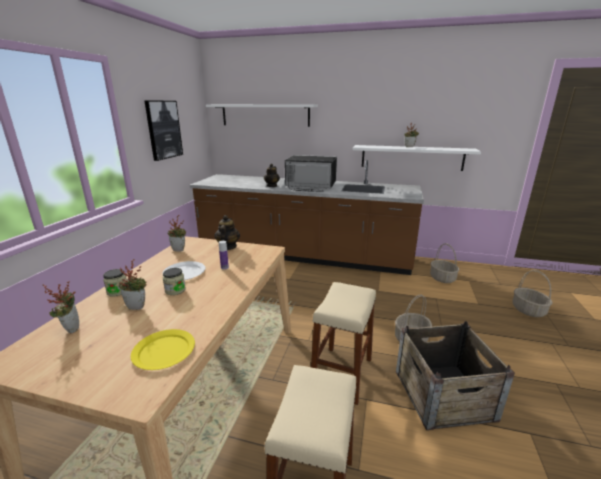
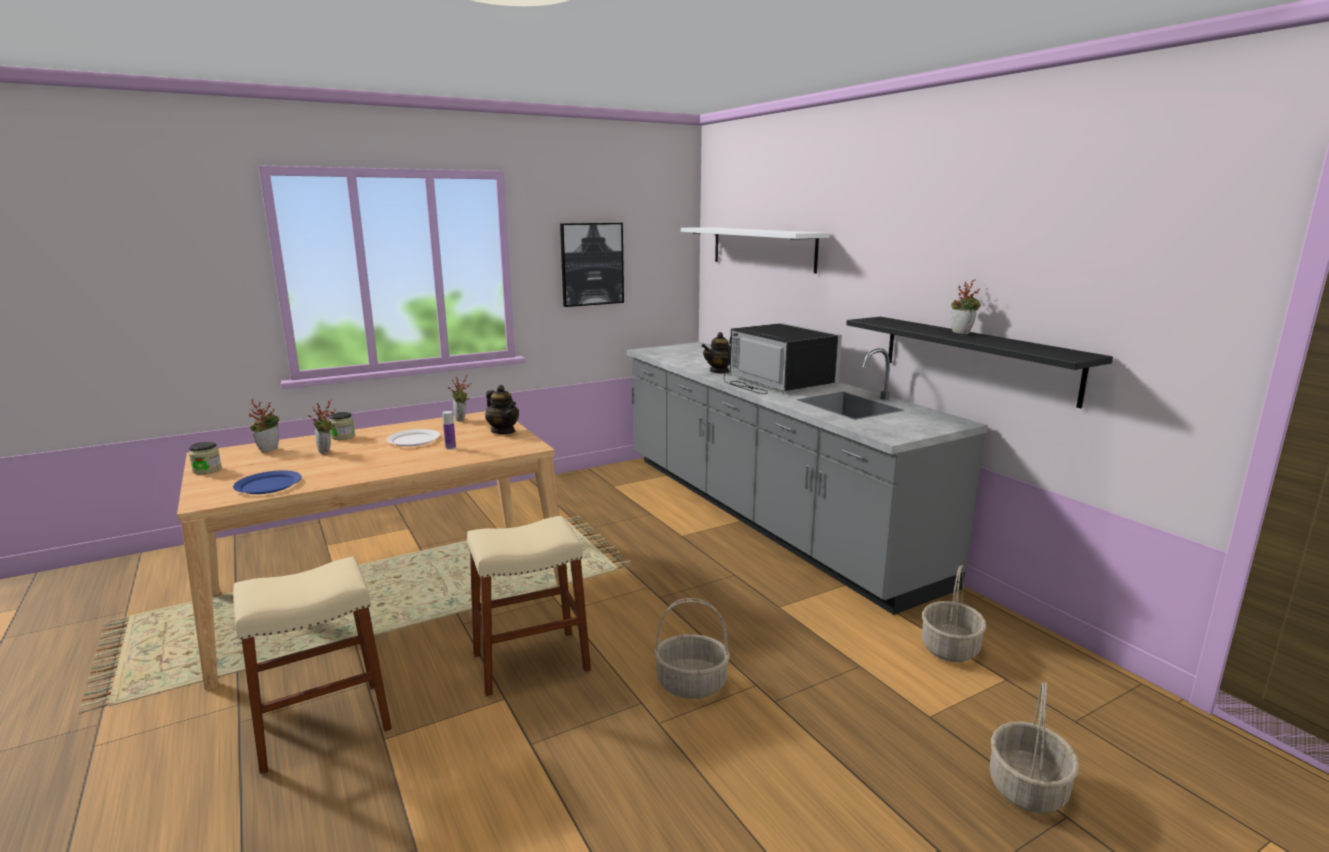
camera: 45 degrees right, 5 degrees down
yellow plate [131,329,195,370] -> blue plate [233,470,302,494]
jar [163,268,186,295] -> jar moved to [189,442,222,475]
brown counter [190,160,424,275] -> grey counter [627,342,988,615]
teapot [215,215,240,250] -> teapot turned 90 degrees clockwise [485,385,519,434]
white shelf [353,145,481,171] -> black shelf [846,317,1113,408]
crate [396,321,515,430] -> none

